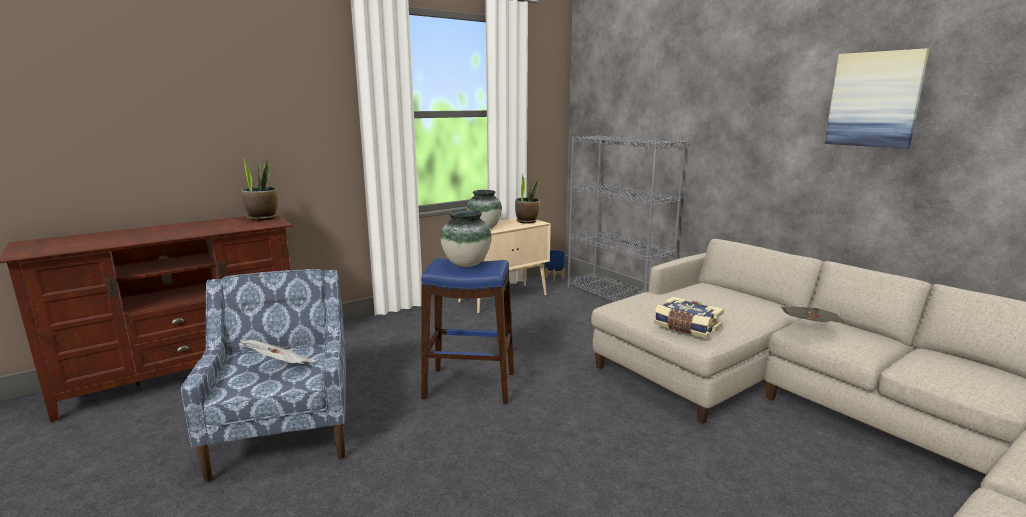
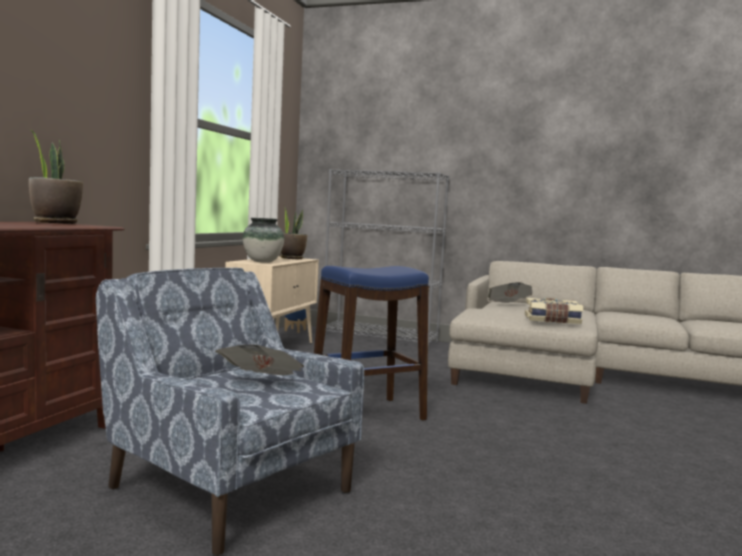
camera: 35 degrees left, 10 degrees down
vase [440,210,491,267] -> none
newspaper [781,307,843,322] -> newspaper moved to [488,282,532,303]
picture [825,48,930,149] -> none

